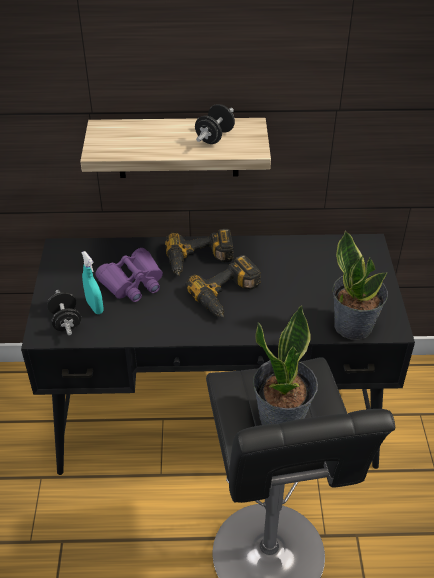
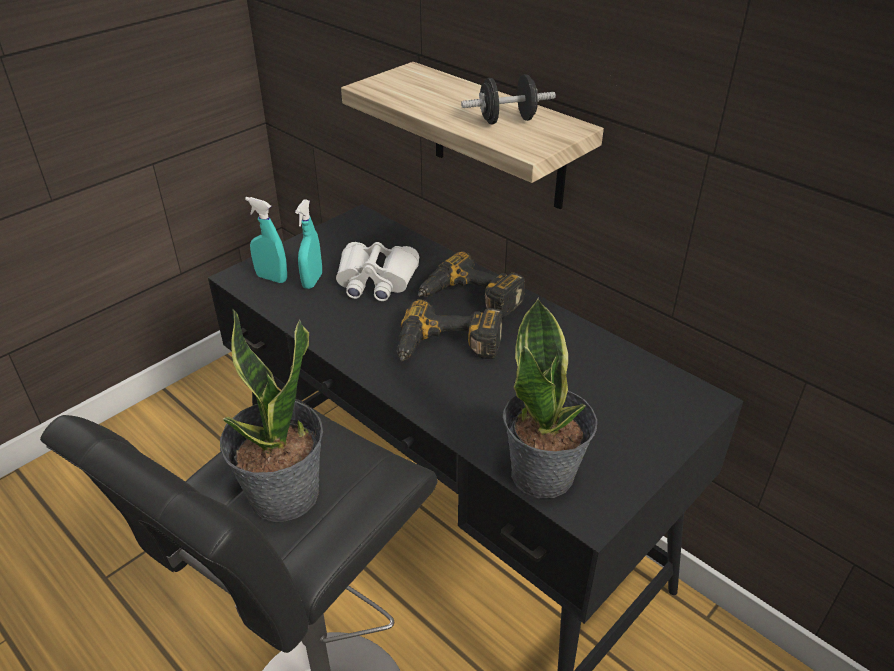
camera: 45 degrees right, 5 degrees down
black dumbbell [47,290,81,336] -> turquoise spray bottle [245,197,287,283]
purple binoculars [95,248,163,302] -> white binoculars [336,242,419,301]

